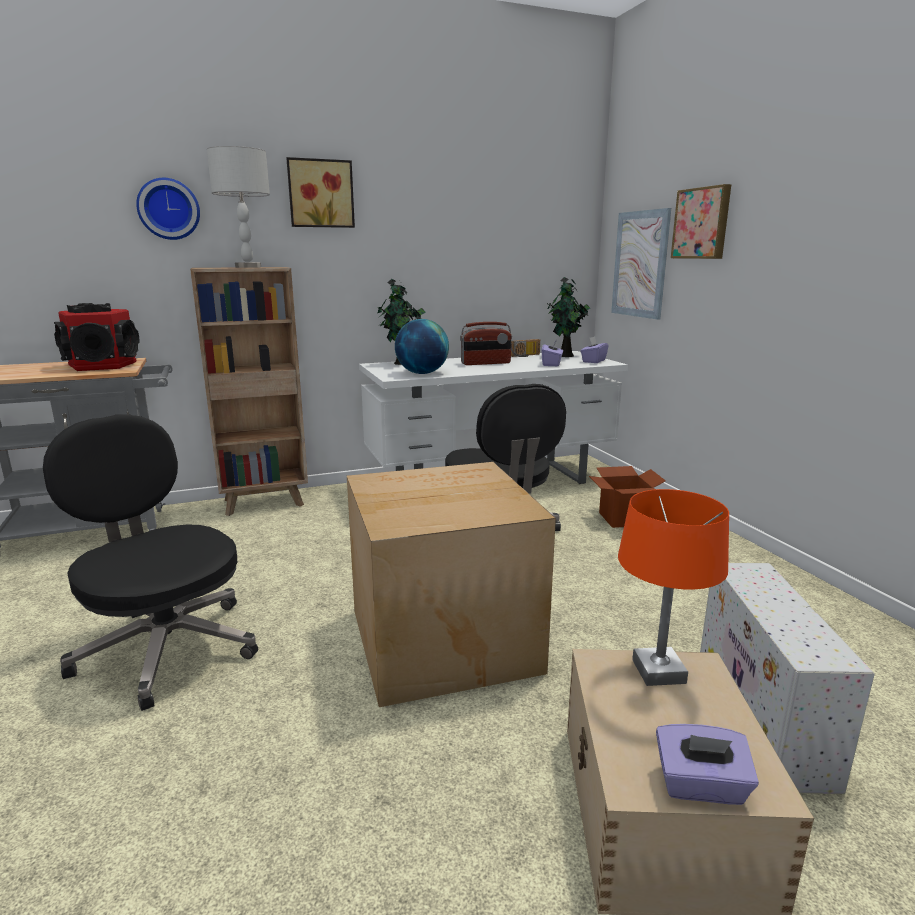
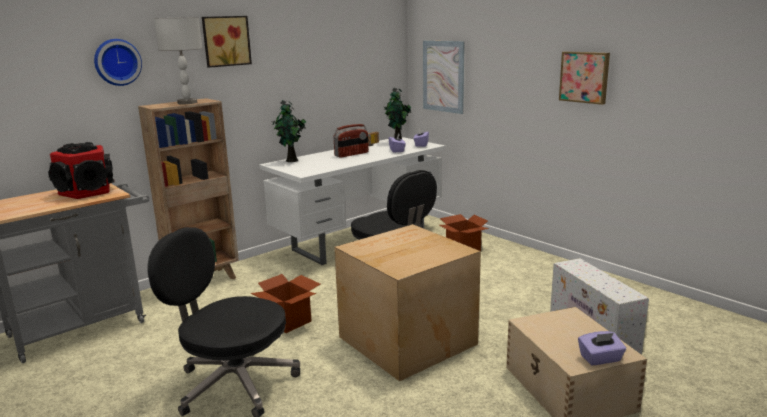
camera: 20 degrees left, 0 degrees up
globe [395,319,449,374] -> none
orange table lamp [618,489,729,686] -> none
picture [671,184,731,259] -> picture moved to [559,51,610,105]
none -> cardboard box [251,274,321,333]

